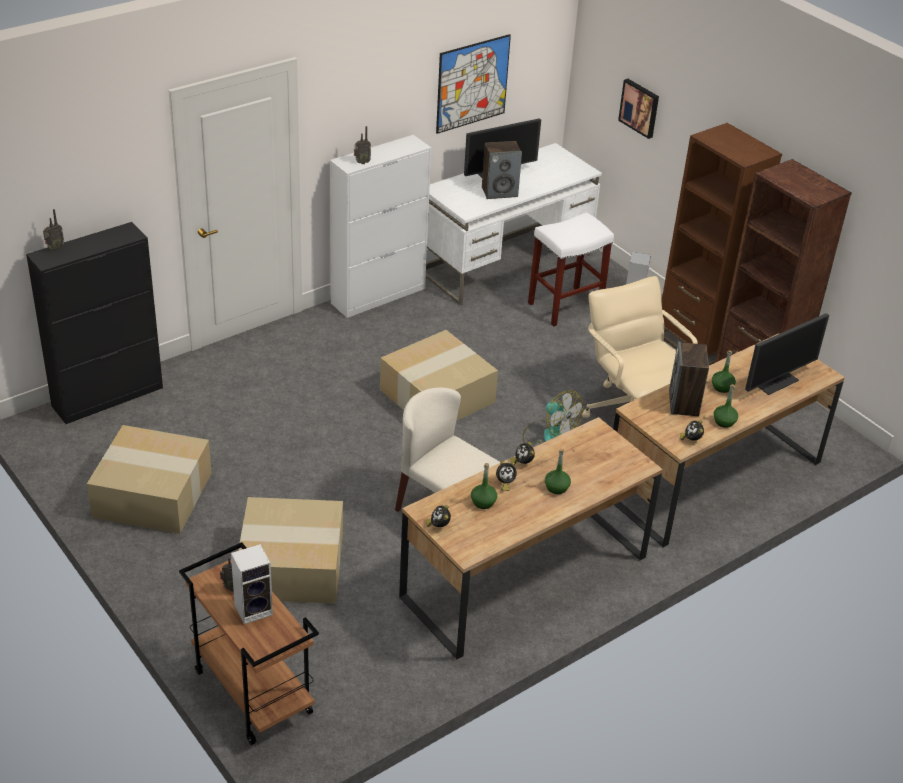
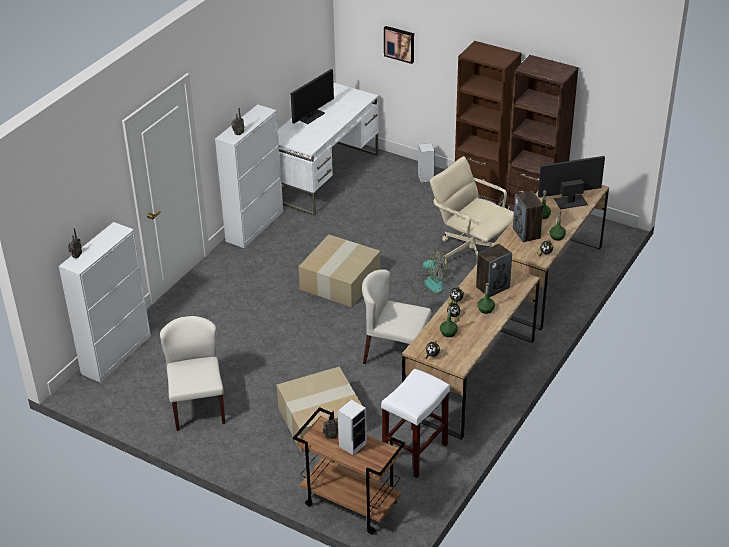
camera: 20 degrees left, 0 degrees up
black cabinet [26,222,163,424] -> white cabinet [59,222,151,383]
cardboard box [87,425,211,534] -> beige chair [160,316,225,431]
picture [436,34,511,134] -> none
speaker [482,141,522,199] -> speaker moved to [476,244,512,297]
white stool [528,212,614,326] -> white stool moved to [381,369,450,478]
monitor [745,313,829,395] -> monitor turned 135 degrees counterclockwise [538,156,605,209]

